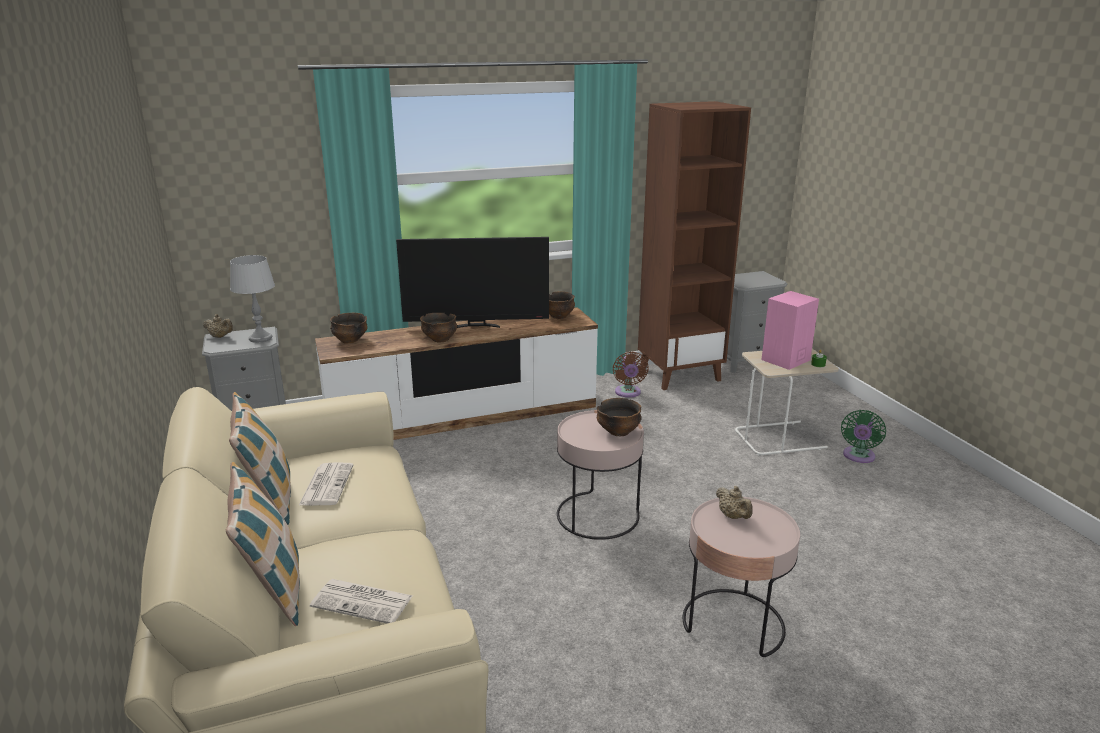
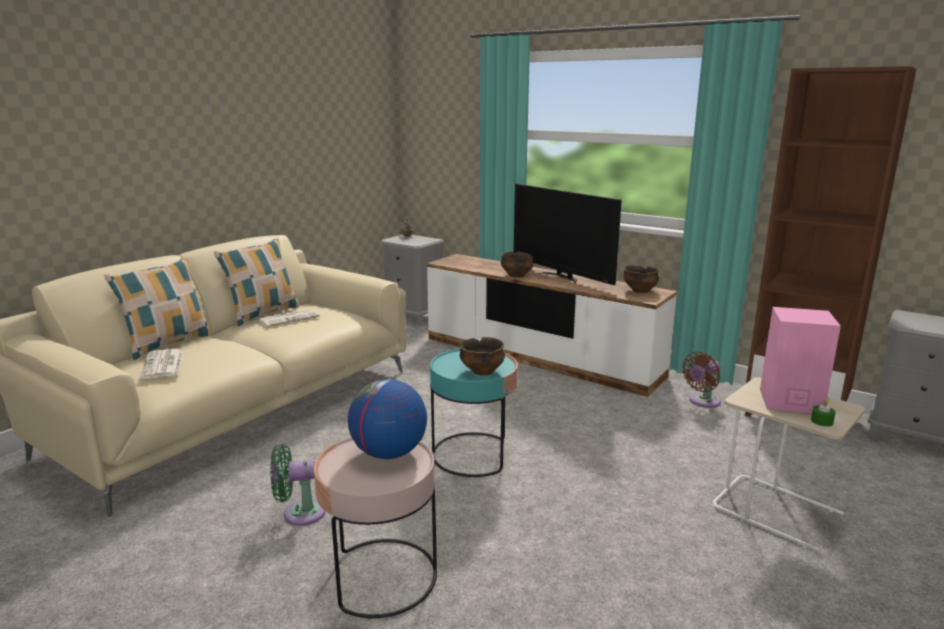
camera: 55 degrees right, 5 degrees down
grey table lamp [230,255,275,343] -> none
bowl [330,313,368,344] -> none
pink side table [557,410,644,540] -> turquoise side table [430,349,518,477]
beige teapot [716,486,753,519] -> globe [348,379,427,459]
green fan [841,410,886,463] -> green fan moved to [270,444,326,526]

